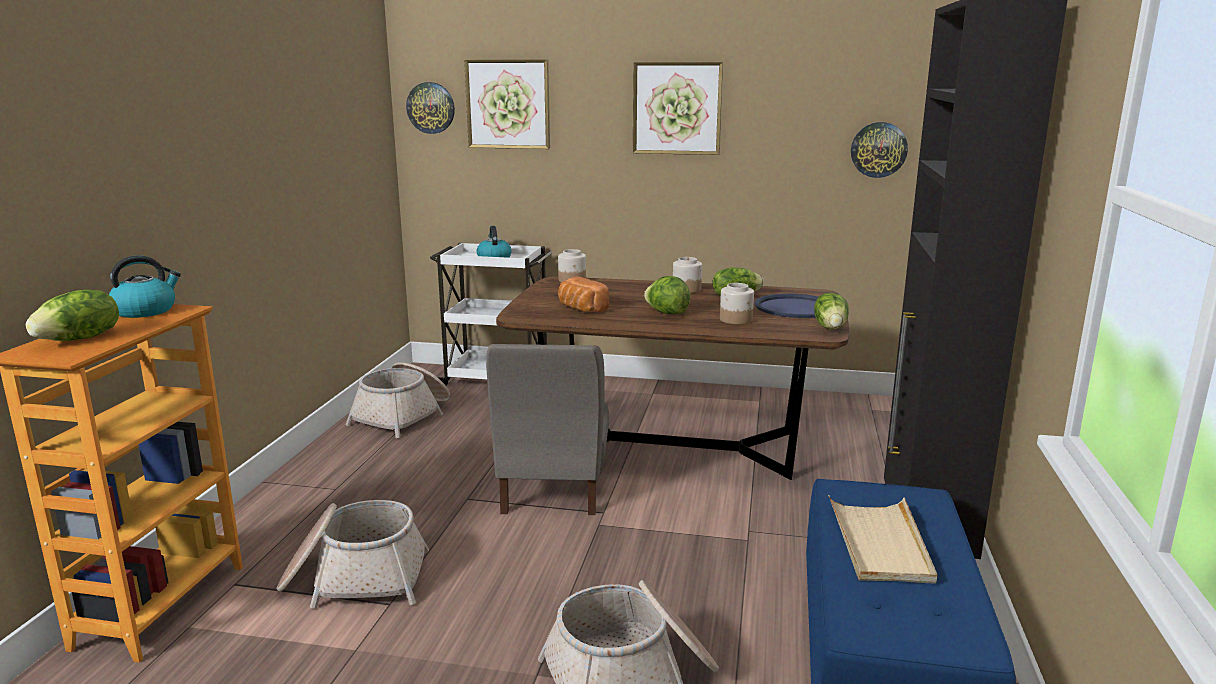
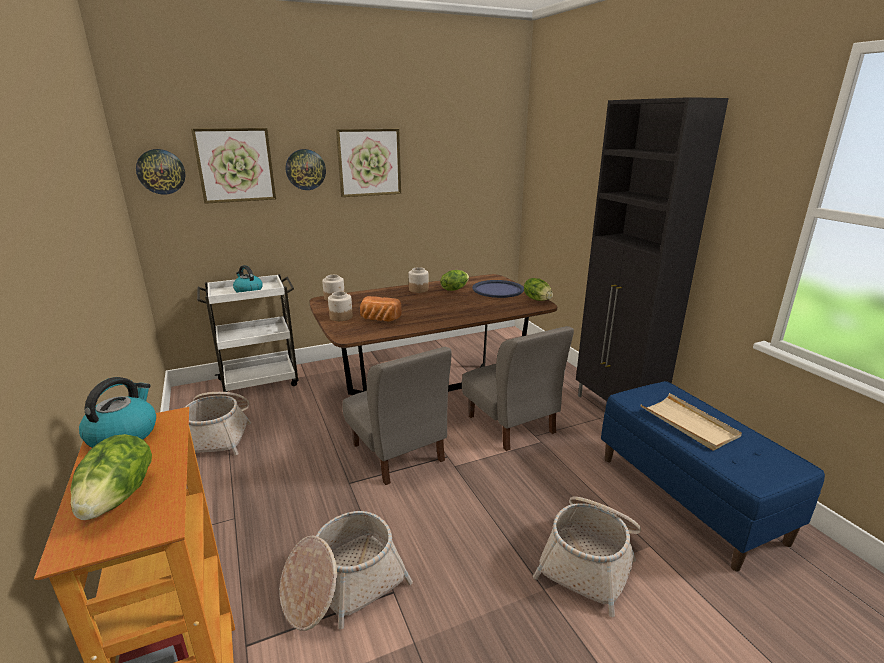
camera: 35 degrees left, 5 degrees up
lettuce [644,276,691,314] -> none
jar [720,283,754,324] -> jar moved to [328,291,353,321]
wall clock [851,122,908,178] -> wall clock moved to [286,149,326,190]
none -> grey chair [462,326,574,451]

